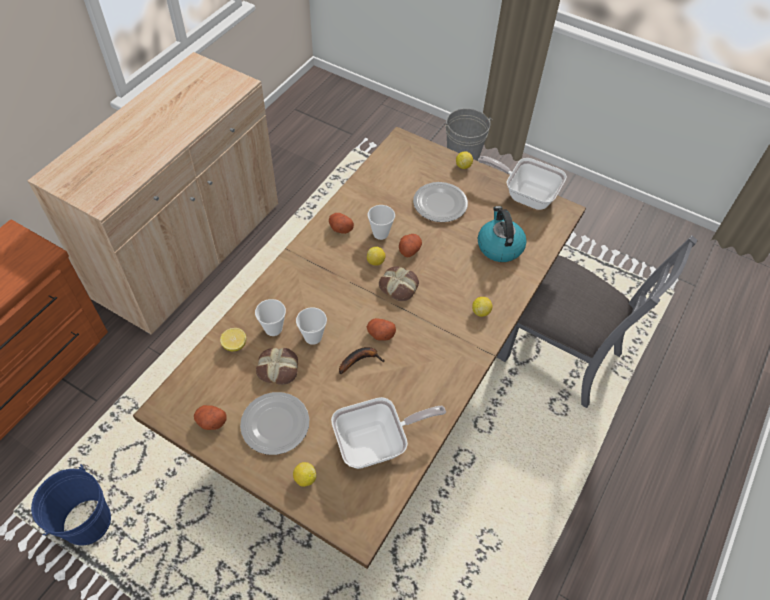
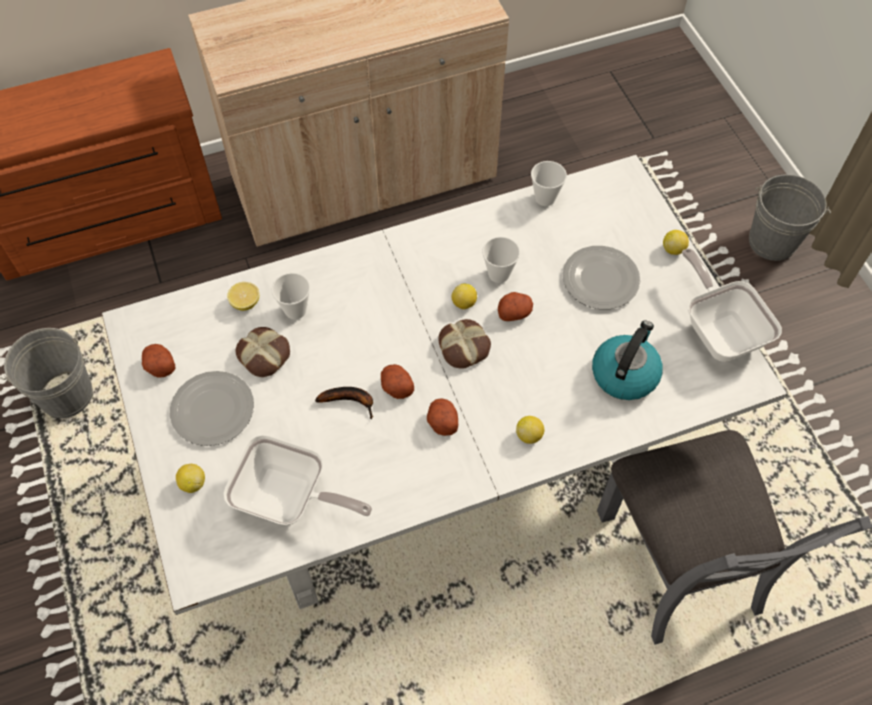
camera: 40 degrees right, 5 degrees up
blue bucket [31,464,111,546] -> grey bucket [1,328,93,418]
brown dining table [133,126,586,569] -> white dining table [102,155,787,615]
cup [296,307,327,345] -> cup moved to [531,161,567,206]
potato [329,213,354,234] -> potato moved to [427,398,458,436]

